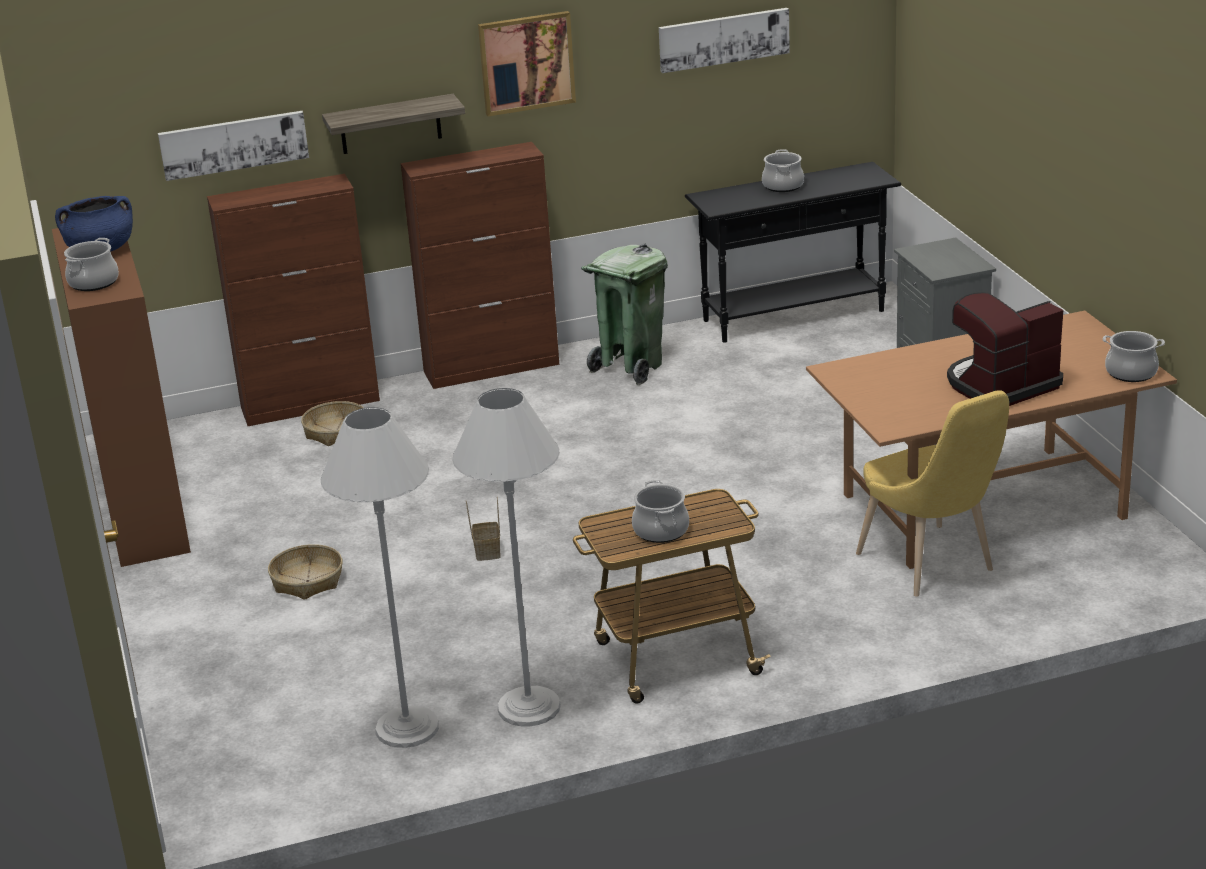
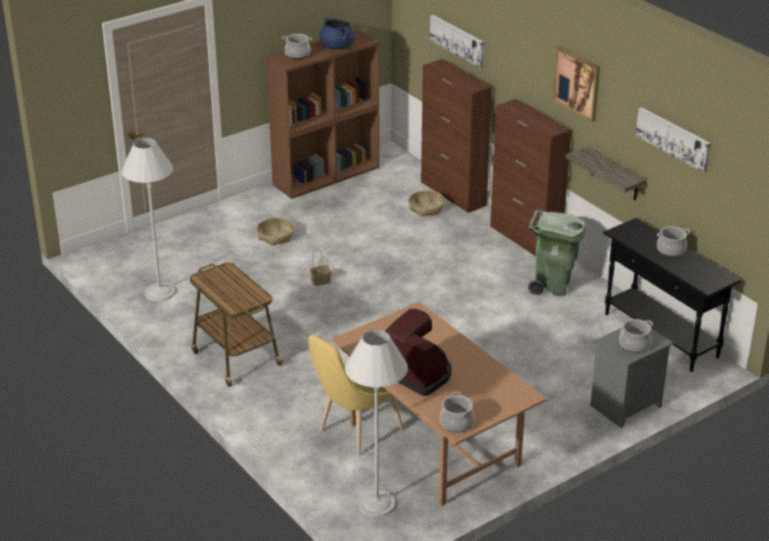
camera: 70 degrees right, 5 degrees up
shelf [322,94,465,154] -> shelf moved to [566,147,646,200]
white floor lamp [452,388,561,727] -> white floor lamp moved to [345,330,408,517]
cooking pot [632,480,689,543] -> cooking pot moved to [619,319,653,353]

